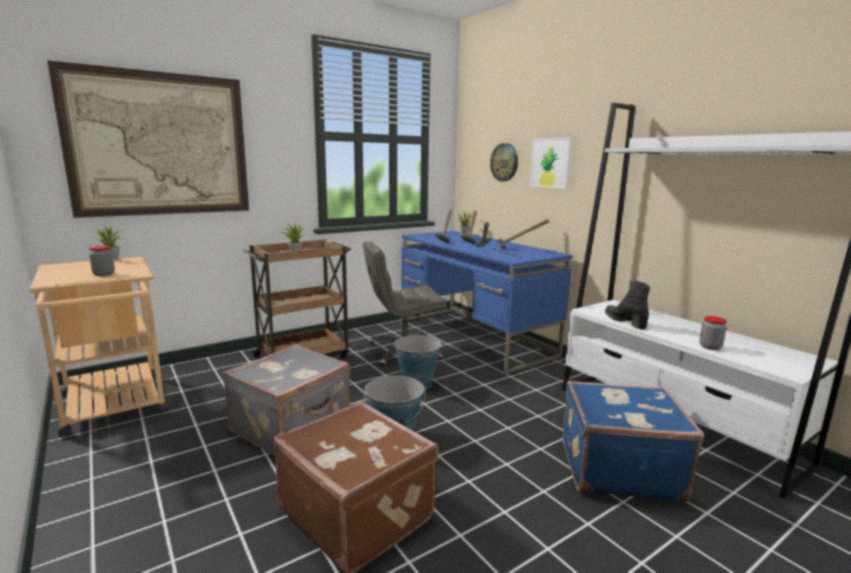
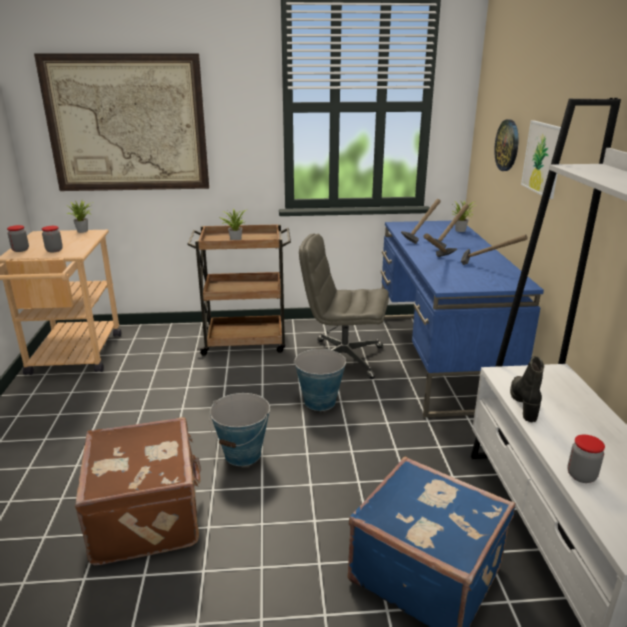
camera: 30 degrees right, 10 degrees up
grey suitcase [222,344,350,455] -> none
none -> jar [7,225,29,252]

